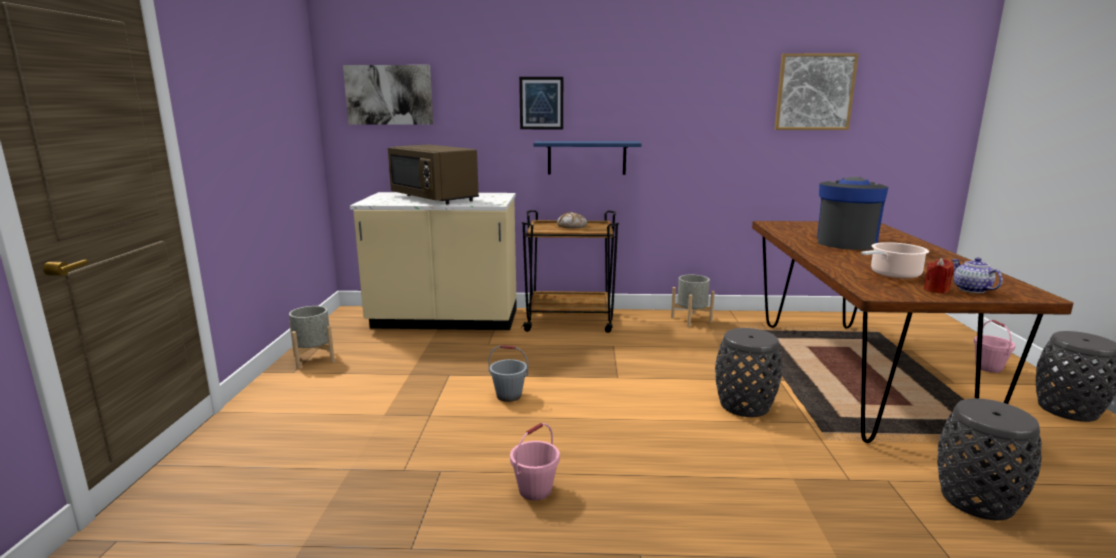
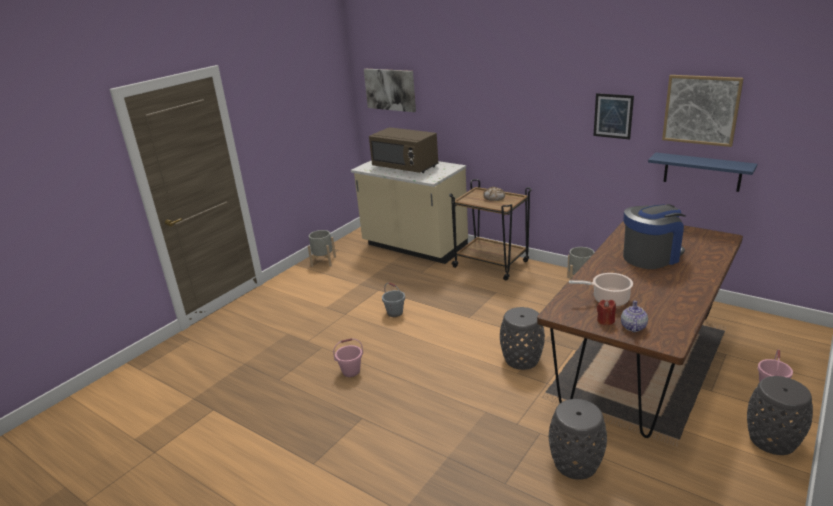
camera: 35 degrees right, 10 degrees up
brown microwave [388,145,479,205] -> brown microwave turned 45 degrees counterclockwise [369,127,439,173]
picture [519,77,563,129] -> picture moved to [593,93,634,140]
blue shelf [534,141,642,175] -> blue shelf moved to [648,153,757,192]

